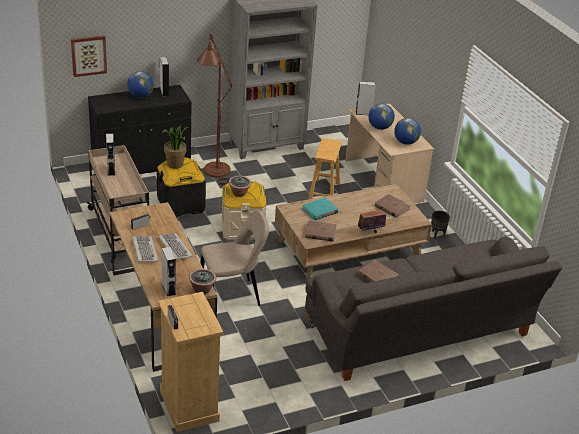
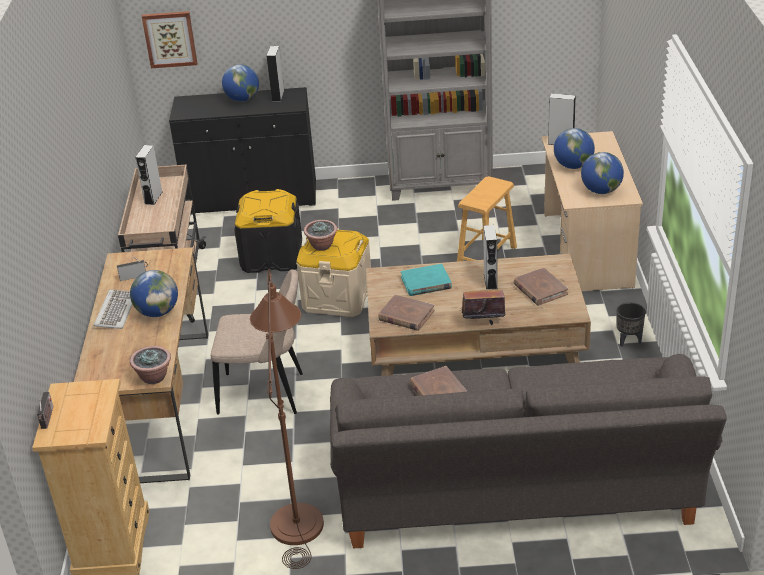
camera: 25 degrees right, 0 degrees up
keyboard [158,233,193,259] -> globe [130,270,178,317]
potted plant [161,126,188,169] -> none
grey speaker [161,247,176,297] -> grey speaker moved to [483,225,498,290]
brown floor lamp [197,34,232,186] -> brown floor lamp moved to [250,269,324,569]

